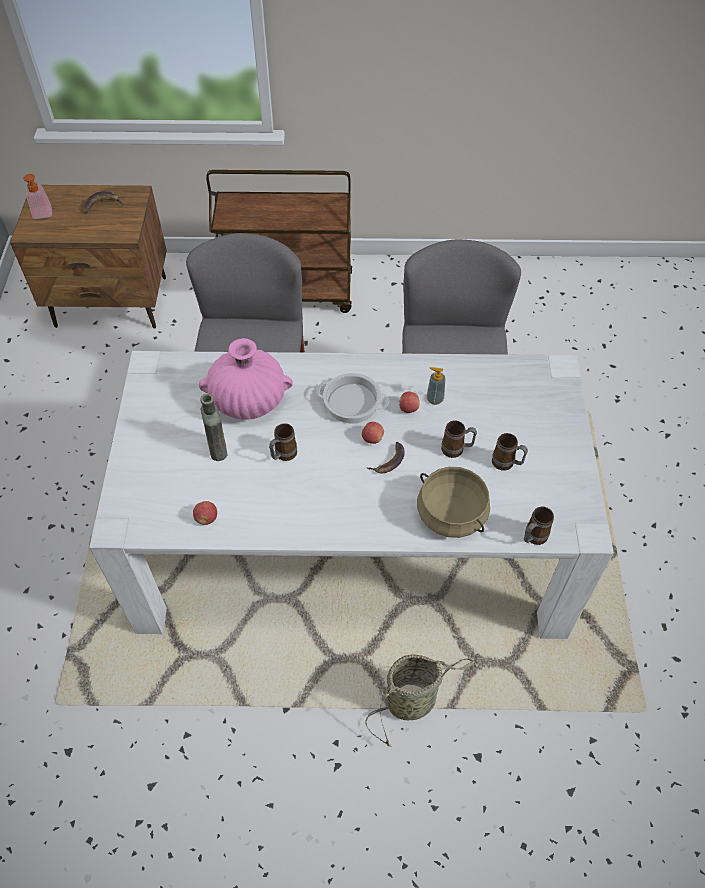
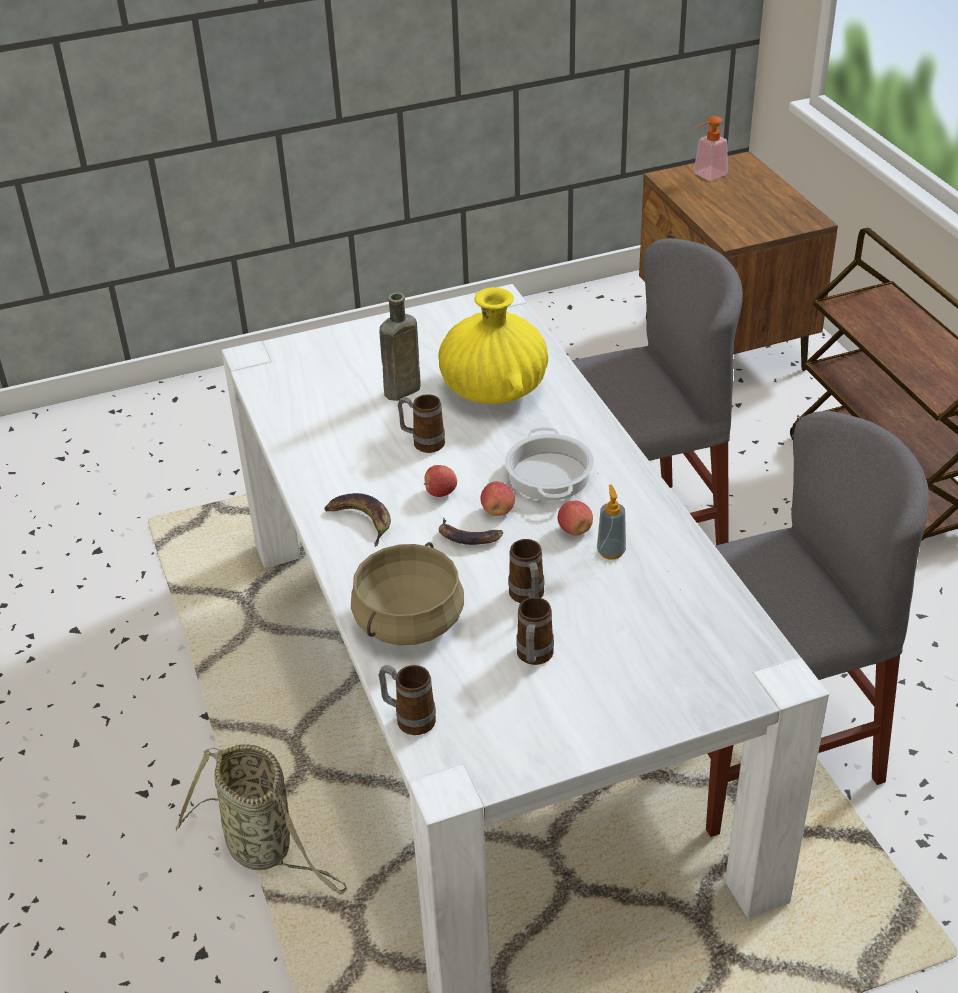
camera: 70 degrees right, 15 degrees down
banana [83,191,124,214] -> banana moved to [325,493,391,547]
apple [193,501,217,525] -> apple moved to [424,465,457,497]
pink vase [199,338,293,420] -> yellow vase [438,287,548,404]

